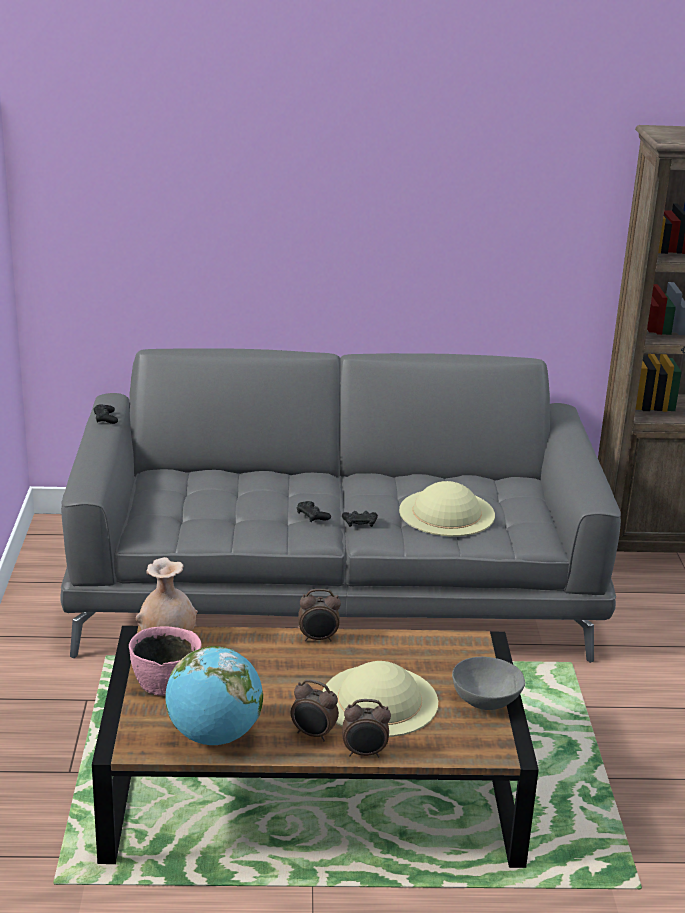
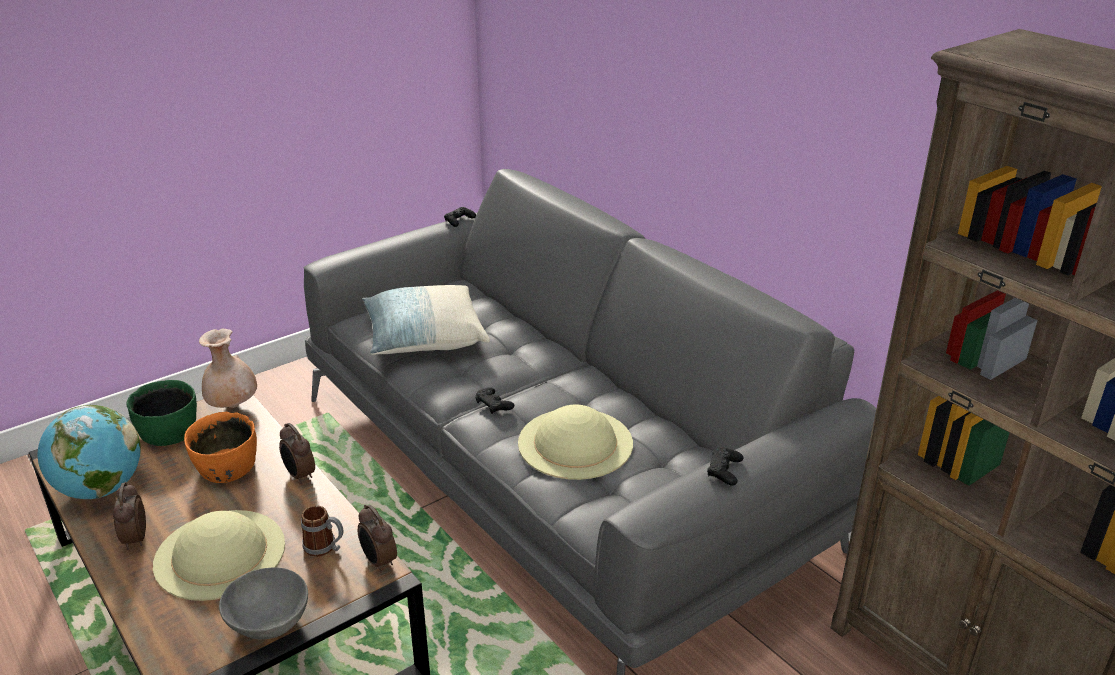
camera: 55 degrees right, 5 degrees up
pink bowl [129,627,201,696] -> green bowl [127,380,197,446]
black game controller [297,501,331,522] -> black game controller moved to [707,447,743,486]
alarm clock [342,699,391,757] -> alarm clock moved to [358,505,397,573]
none -> orange bowl [184,412,257,483]
none -> mug [301,505,343,557]
none -> pillow [362,285,490,355]

